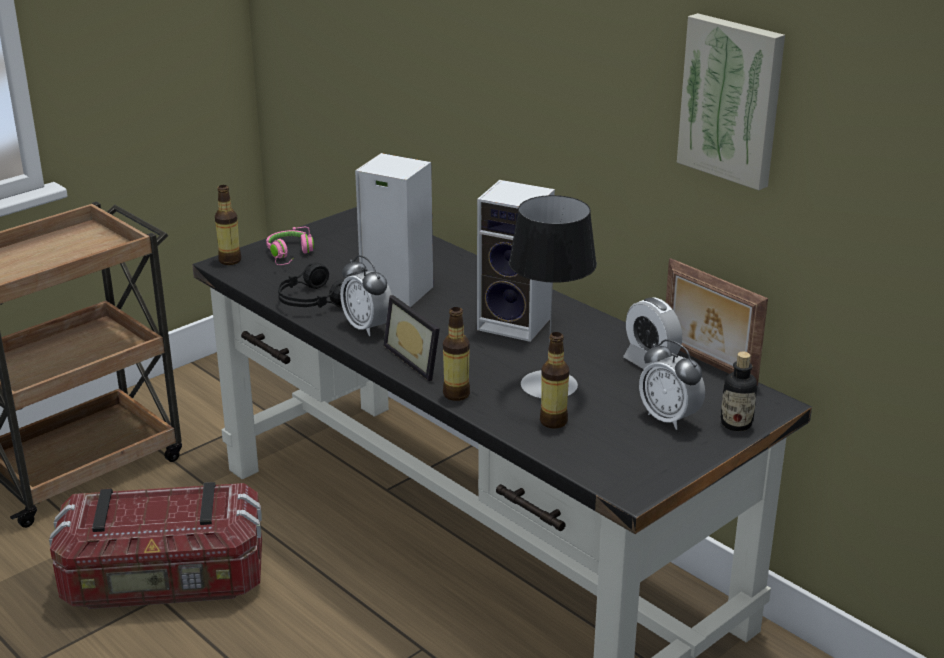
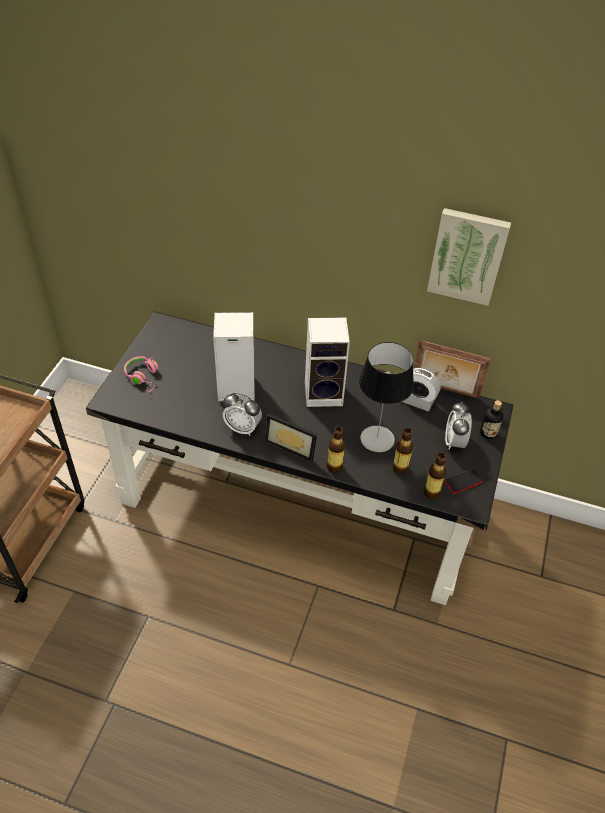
camera: 30 degrees left, 20 degrees up
storage box [49,482,262,609] -> none
bottle [215,185,241,265] -> bottle moved to [424,453,446,499]
black headphones [278,262,344,308] -> none
alarm clock [639,339,705,430] -> alarm clock turned 75 degrees clockwise [445,402,472,450]
none -> phone [445,469,483,494]

